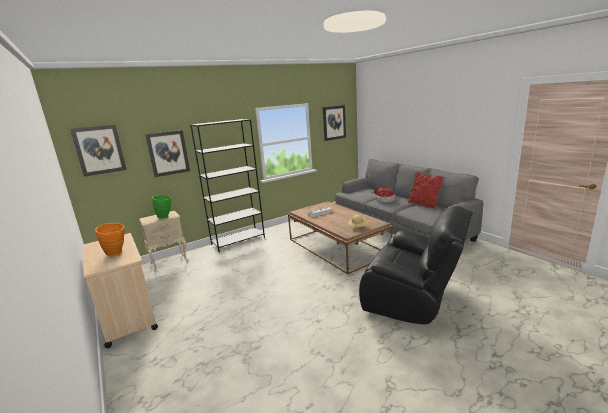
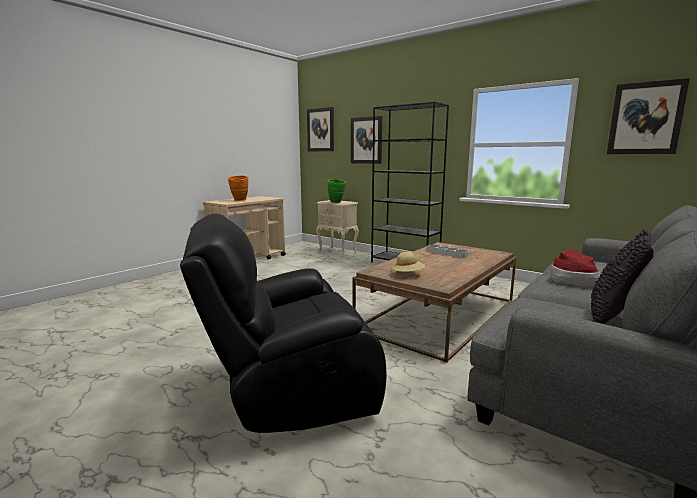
camera: 70 degrees right, 5 degrees down
black armchair [359,206,473,324] -> black armchair turned 60 degrees clockwise [180,214,386,433]
red pillow [408,172,444,209] -> black pillow [591,230,654,324]

